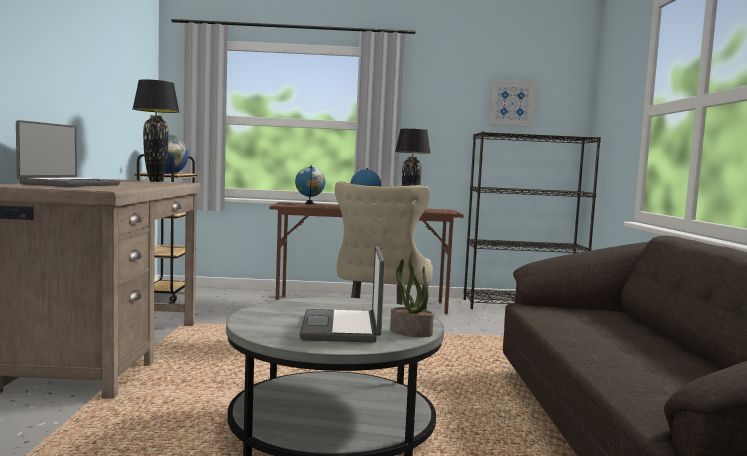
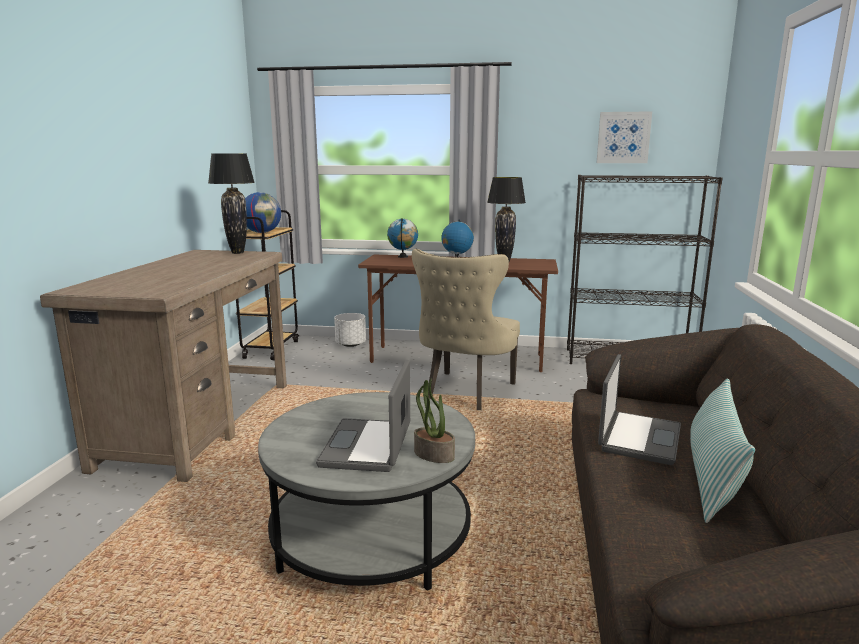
camera: 10 degrees right, 10 degrees up
laptop [16,120,120,187] -> laptop moved to [598,354,681,465]
none -> white planter [334,313,366,347]
none -> pillow [690,378,755,523]

